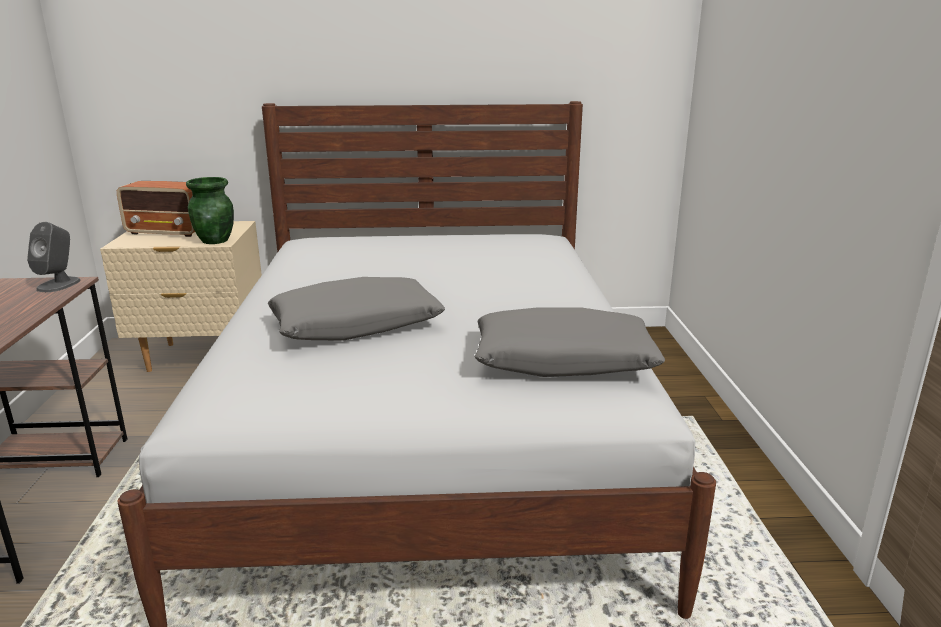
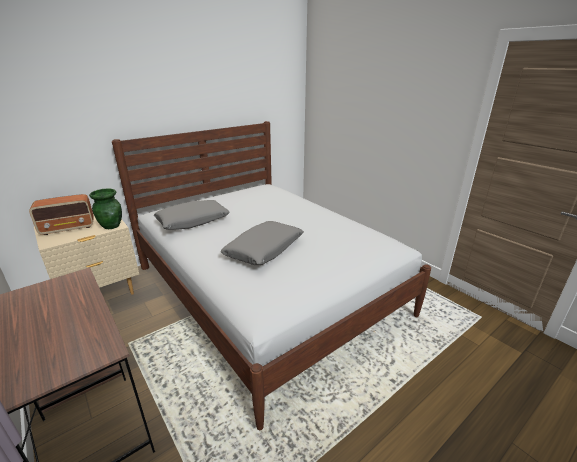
camera: 35 degrees left, 5 degrees up
grey speaker [27,222,81,292] -> none
grey pillow [475,307,665,377] -> grey pillow moved to [154,200,230,230]

